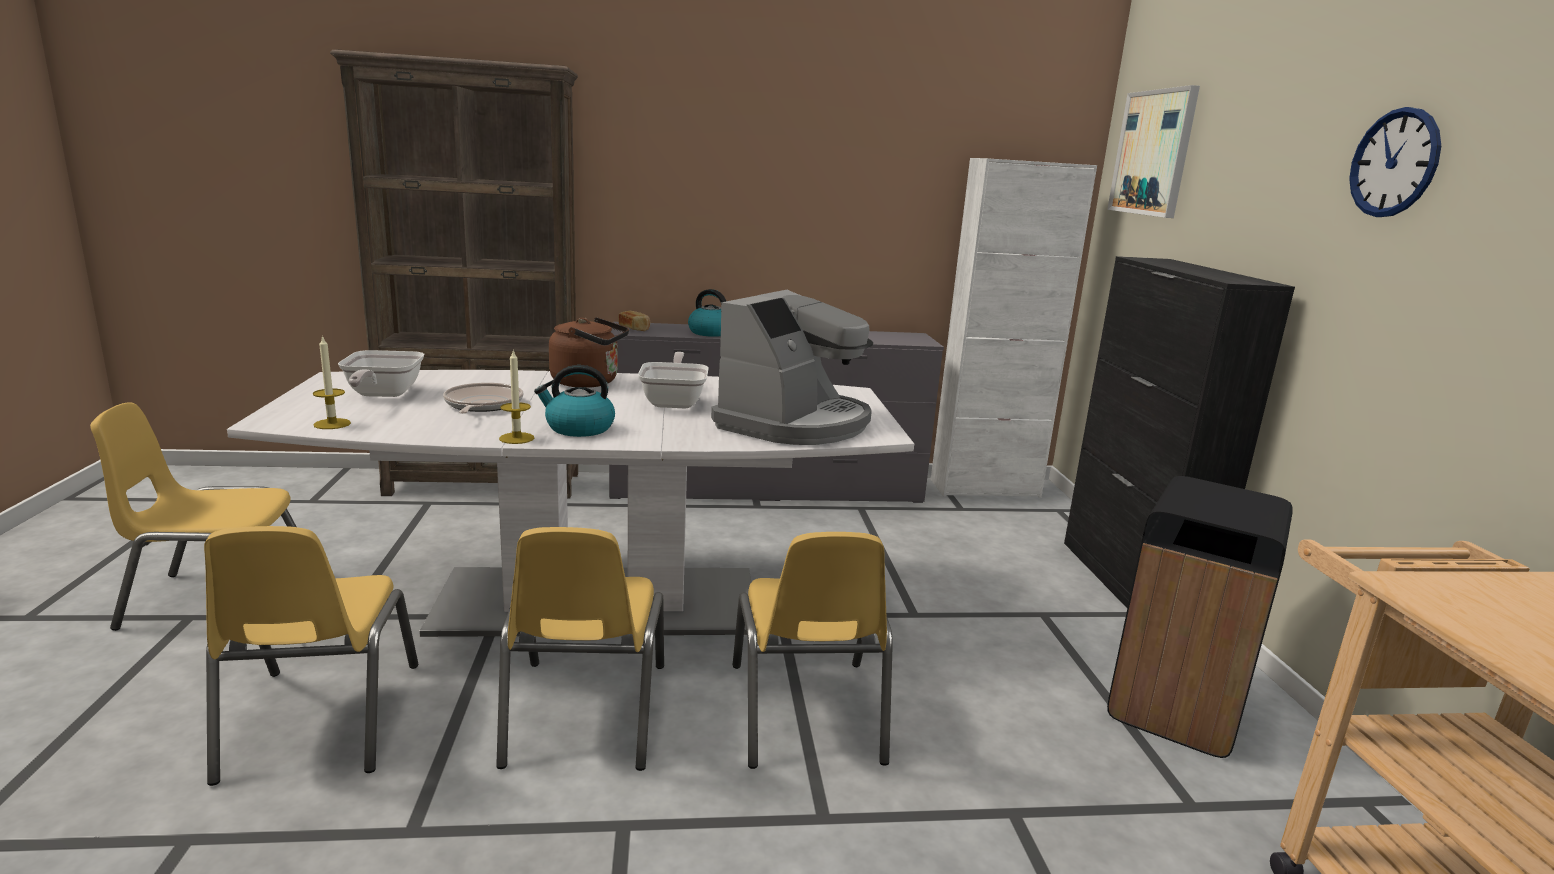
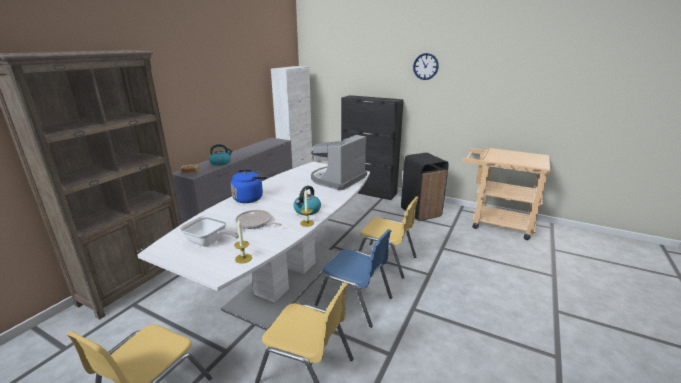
camera: 55 degrees left, 5 degrees up
yellow chair [496,527,664,771] -> blue chair [315,229,392,328]
brown kettle [549,317,629,388] -> blue kettle [231,170,267,203]
frying pan [638,352,709,408] -> none
coffee machine [711,290,873,445] -> coffee machine turned 120 degrees counterclockwise [311,134,367,190]
picture [1107,85,1200,218] -> none

